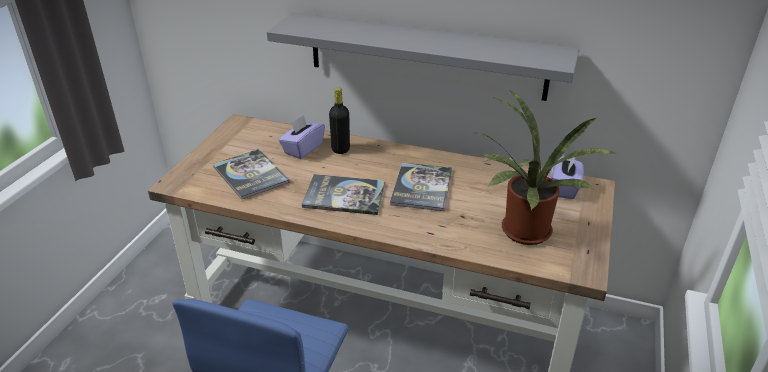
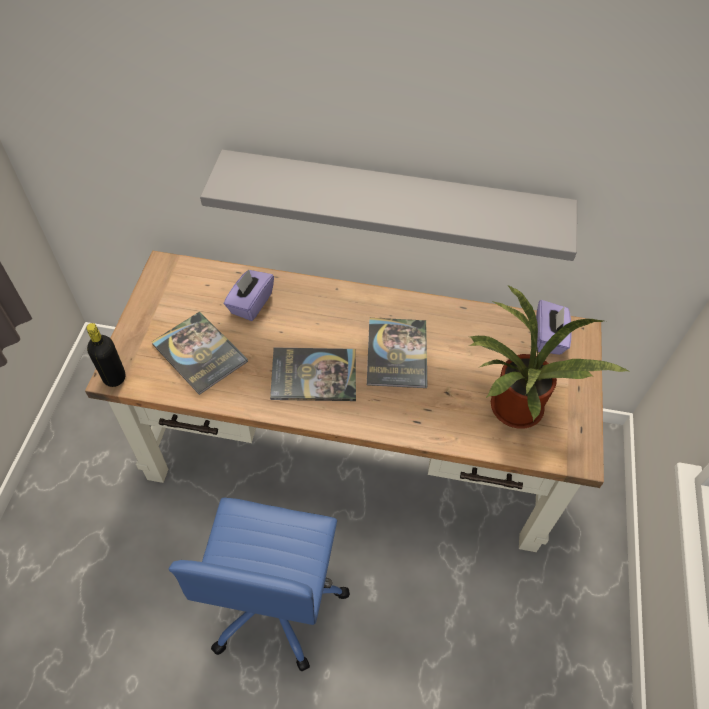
camera: 10 degrees left, 20 degrees up
black bottle [329,88,350,154] -> black bottle moved to [87,323,125,387]

